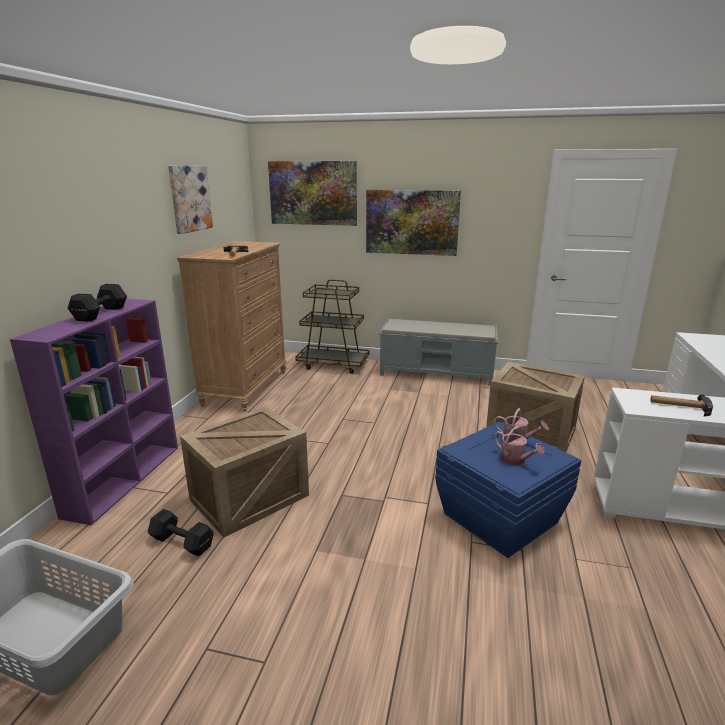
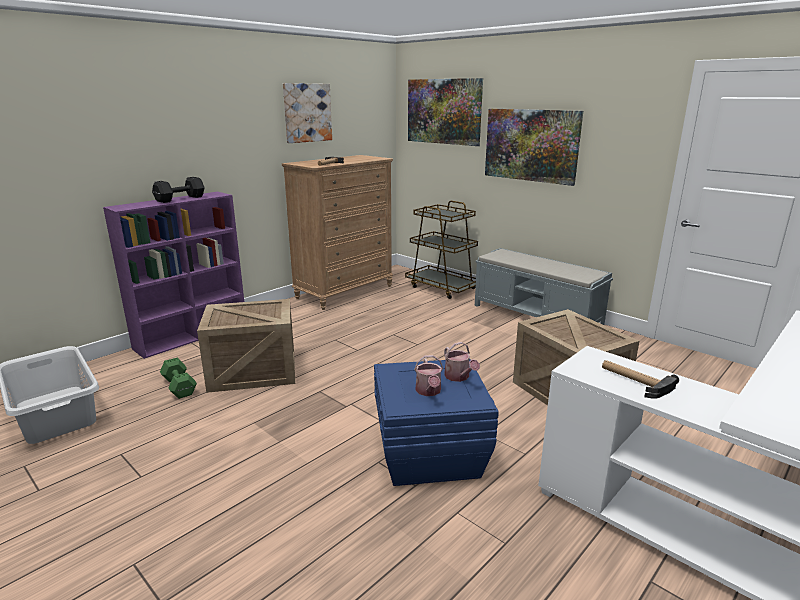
camera: 30 degrees right, 0 degrees up
black dumbbell [148,509,214,556] -> green dumbbell [160,358,197,399]

